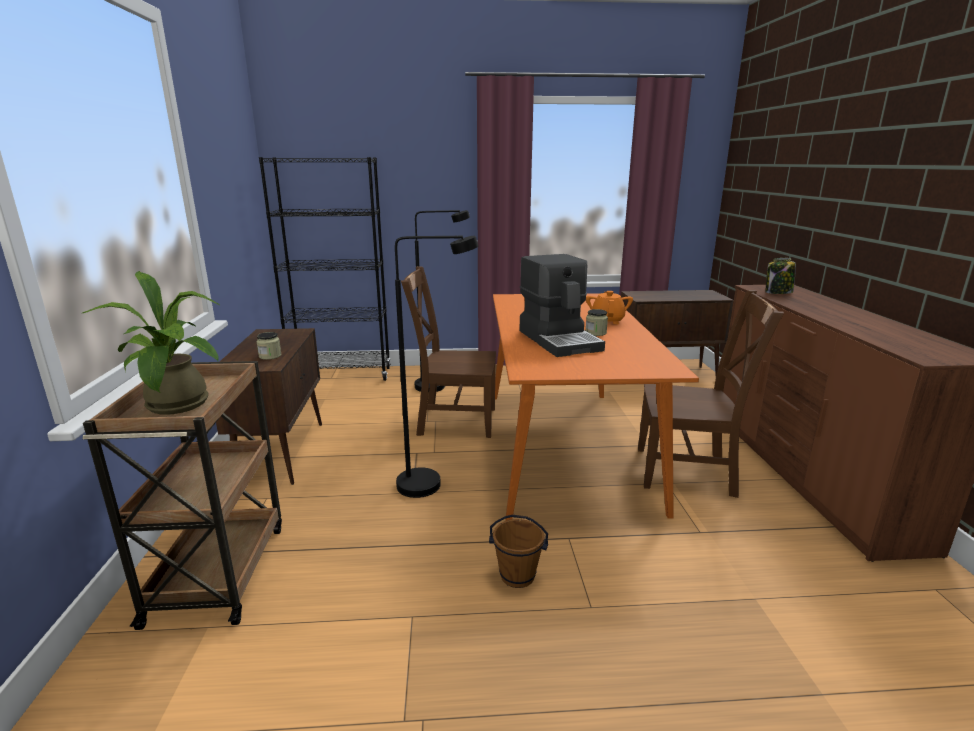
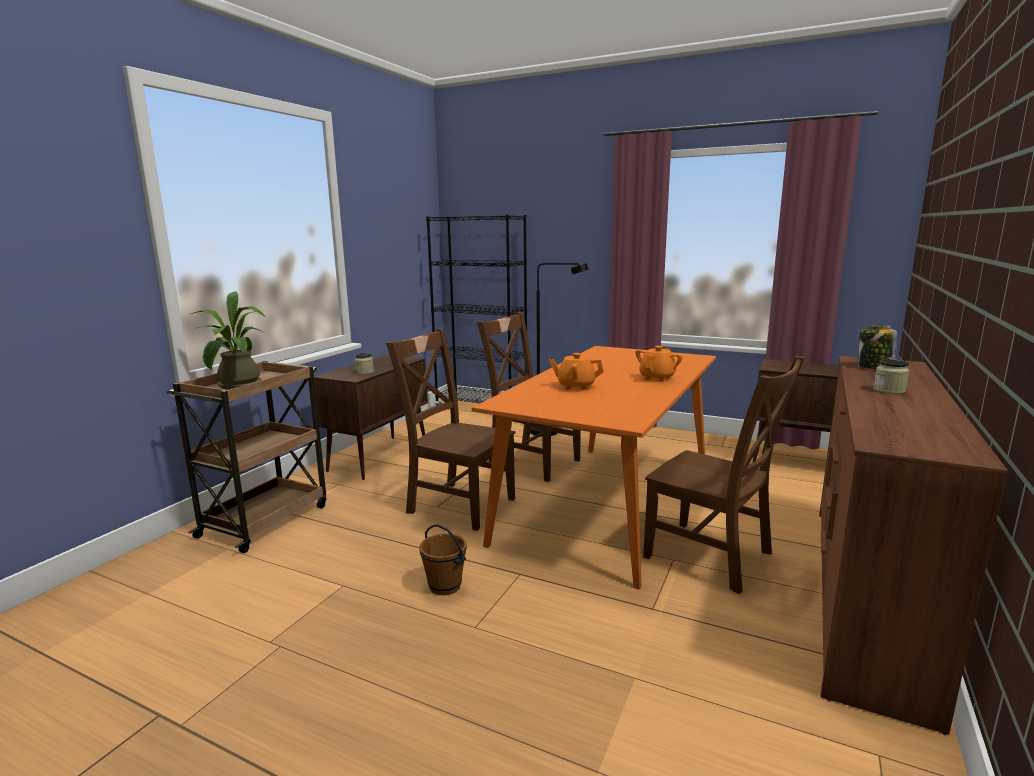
camera: 30 degrees right, 5 degrees down
black floor lamp [395,236,478,498] -> brown chair [386,328,516,531]
coffee machine [519,254,605,357] -> orange teapot [549,353,604,390]
jar [586,309,608,336] -> jar moved to [874,359,909,394]

